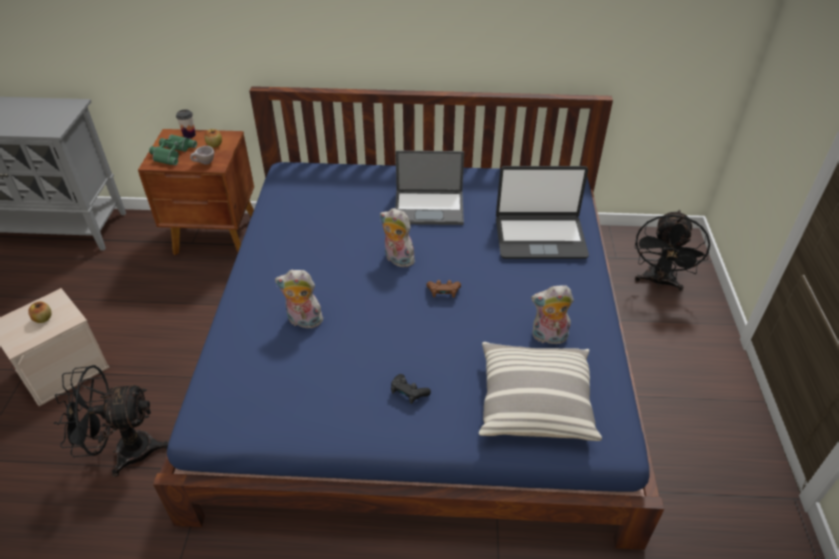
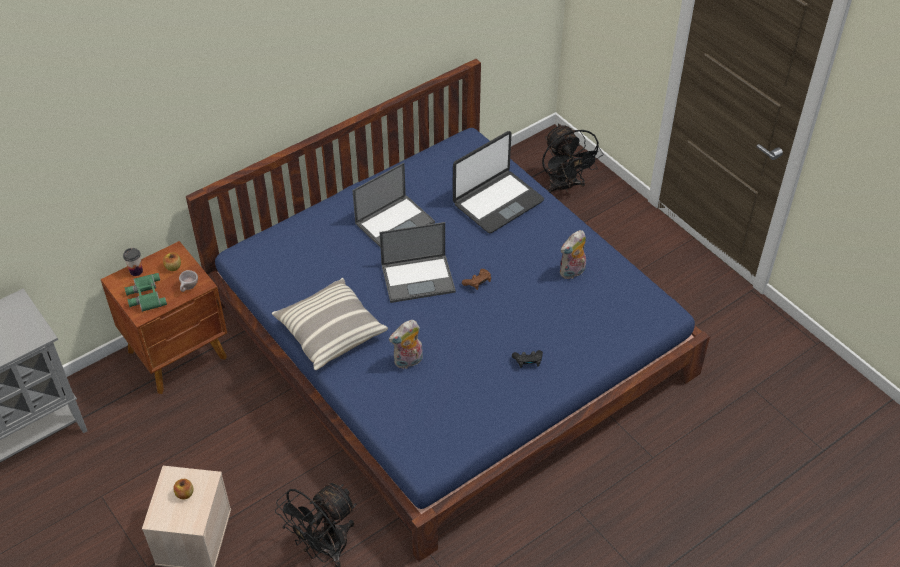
camera: 40 degrees left, 5 degrees up
plush toy [380,208,415,267] -> laptop [380,222,456,303]
pillow [479,342,602,441] -> pillow moved to [272,278,388,370]

